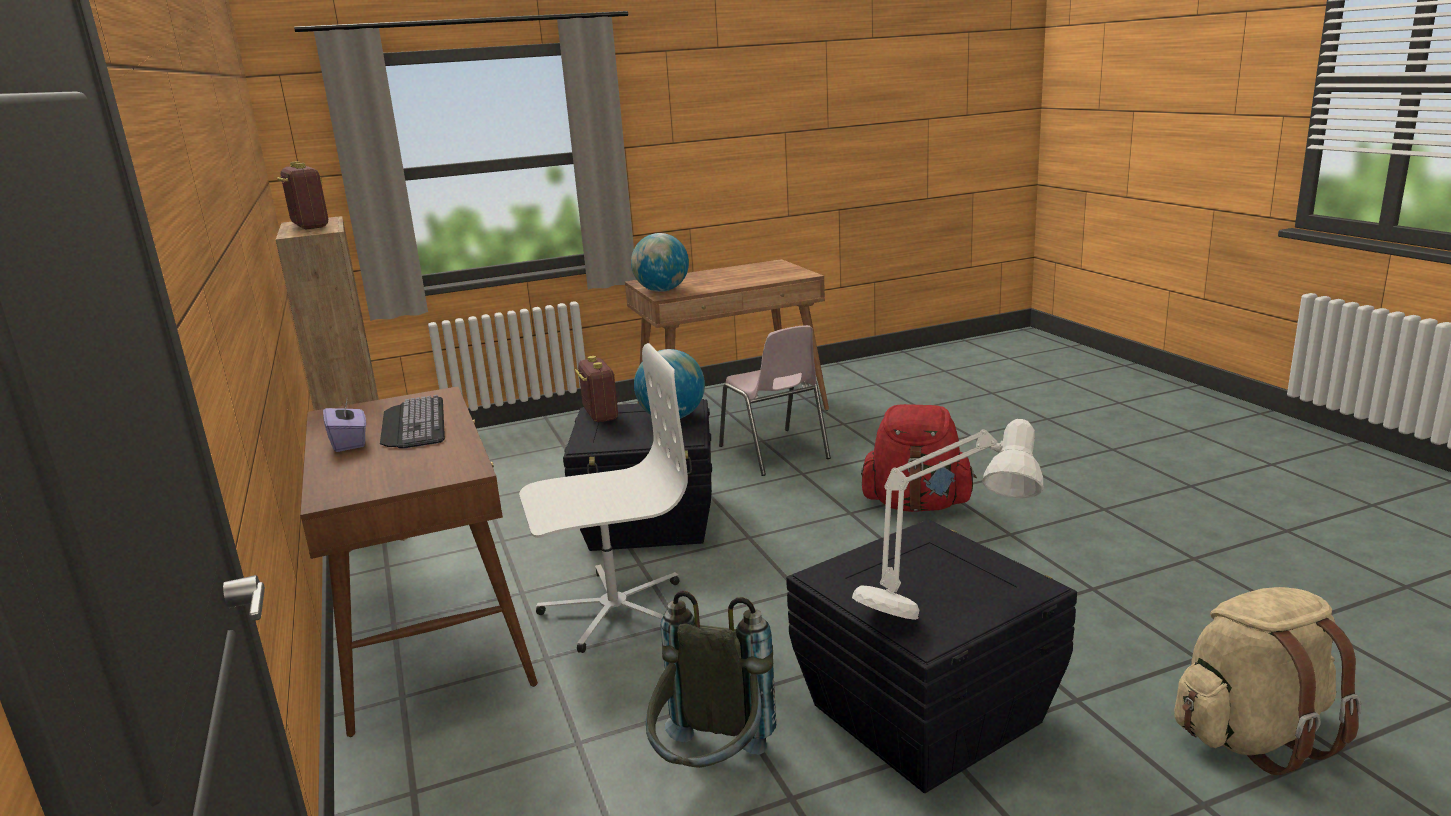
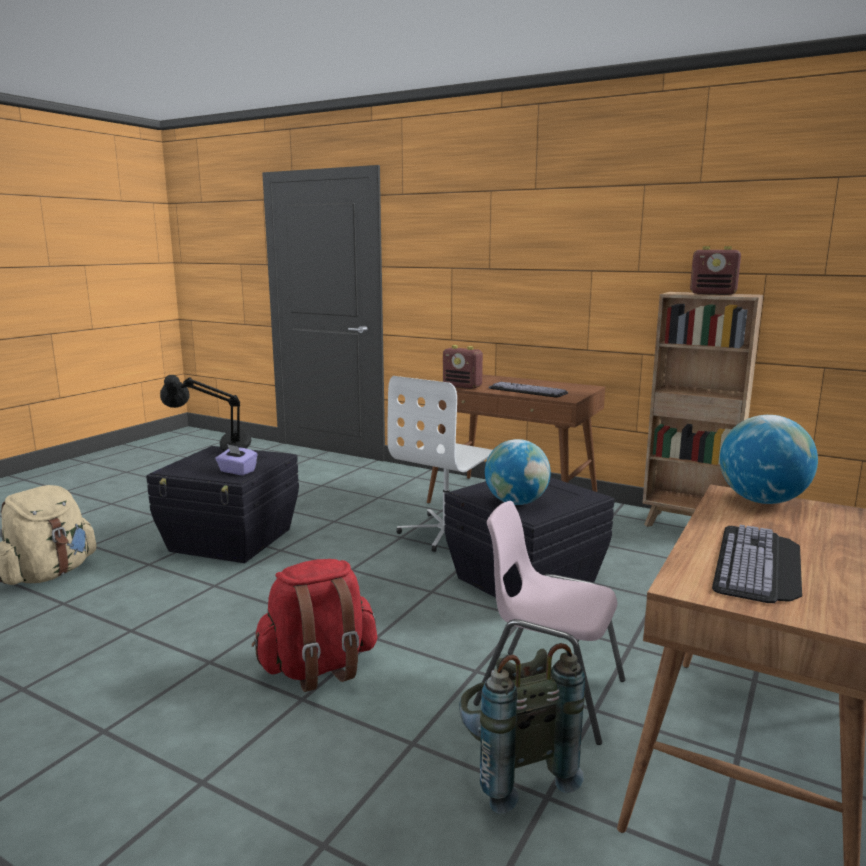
camera: 140 degrees right, 5 degrees down
purple tissue box [323,396,366,452] -> purple tissue box moved to [215,444,258,475]
radio [575,356,618,422] -> radio moved to [443,345,483,389]
grey backpack [646,591,776,768] -> grey backpack moved to [459,643,585,814]
white table lamp [852,419,1043,620] -> black table lamp [160,375,251,452]
none -> keyboard [712,525,802,603]

